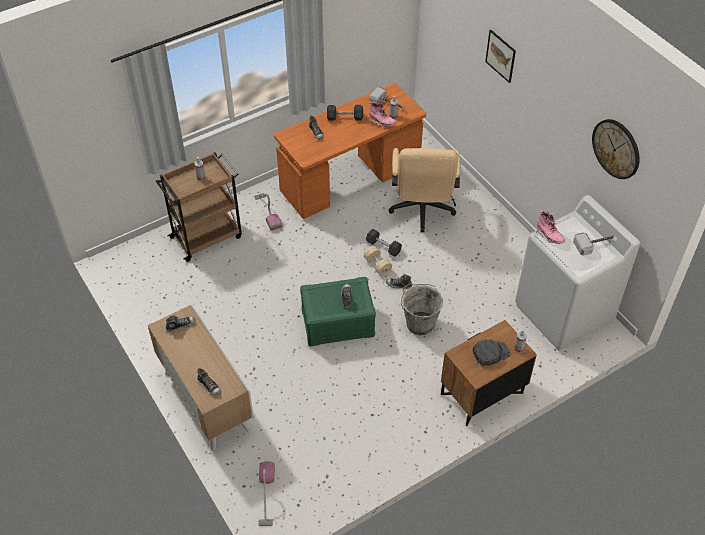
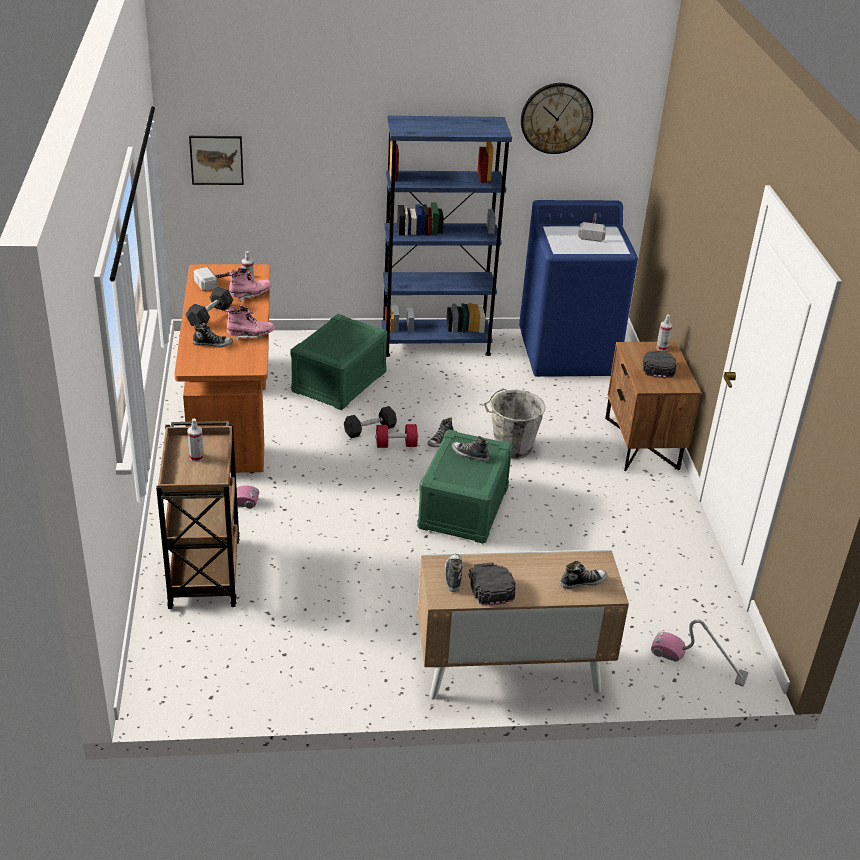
camera: 65 degrees left, 15 degrees down
beige dumbbell [364,246,392,276] -> red dumbbell [375,424,418,448]
beige office chair [389,148,460,232] -> green storage box [291,314,388,410]
picture [485,30,516,83] -> picture moved to [189,136,244,185]
white washing machine [515,195,640,351] -> blue washing machine [519,200,638,377]
pink boot [536,210,565,244] -> pink boot moved to [226,306,275,341]
none -> blue bookcase [382,116,512,357]
none -> black cap [468,562,516,605]

